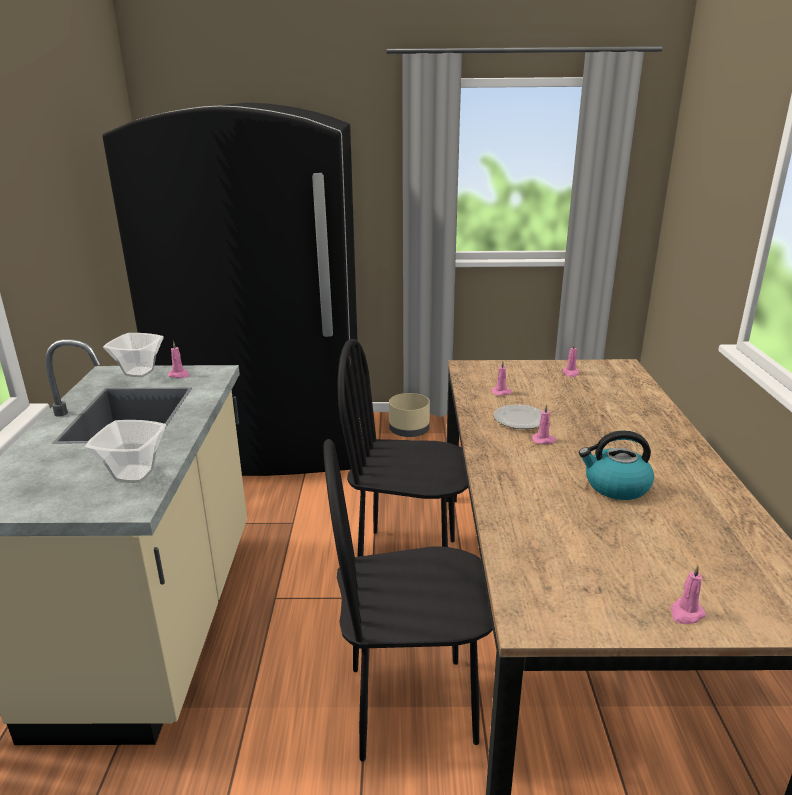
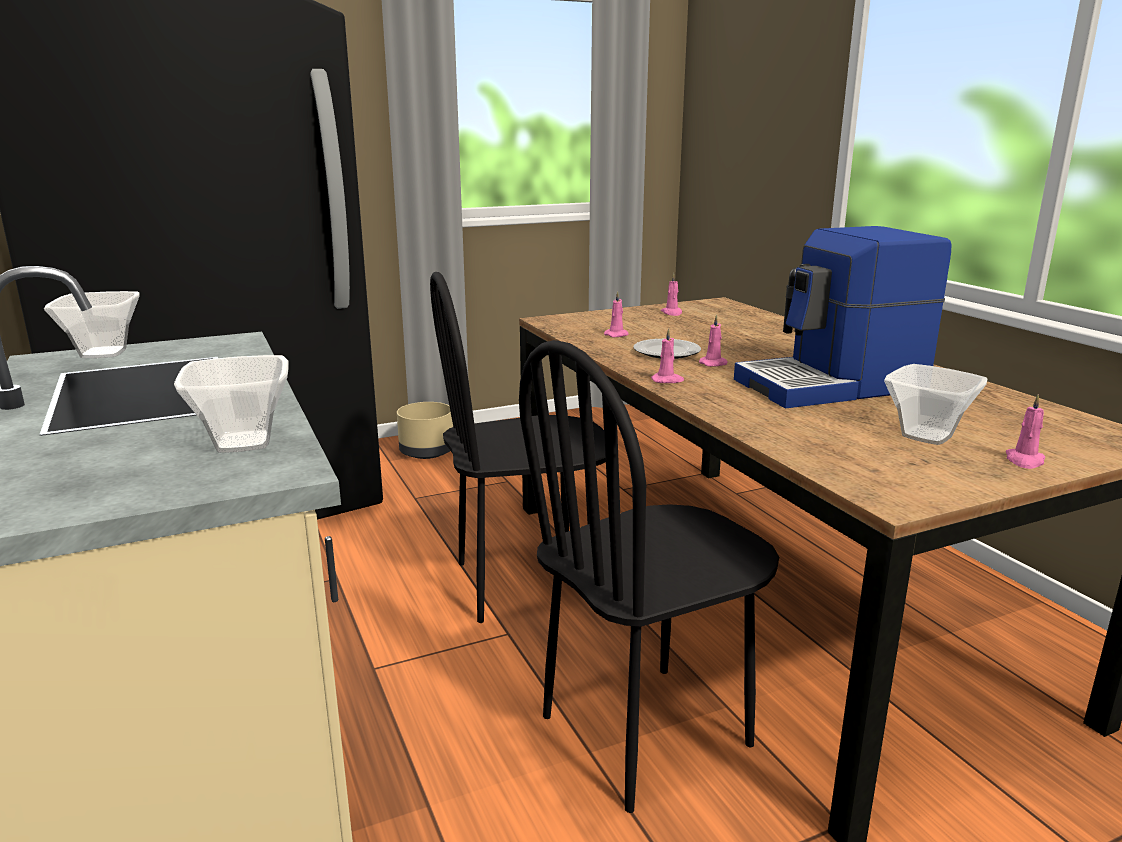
camera: 25 degrees left, 5 degrees down
pink candle [168,341,190,378] -> pink candle moved to [651,328,684,383]
kettle [579,431,654,500] -> coffee machine [734,226,951,409]
none -> bowl [884,364,987,445]

